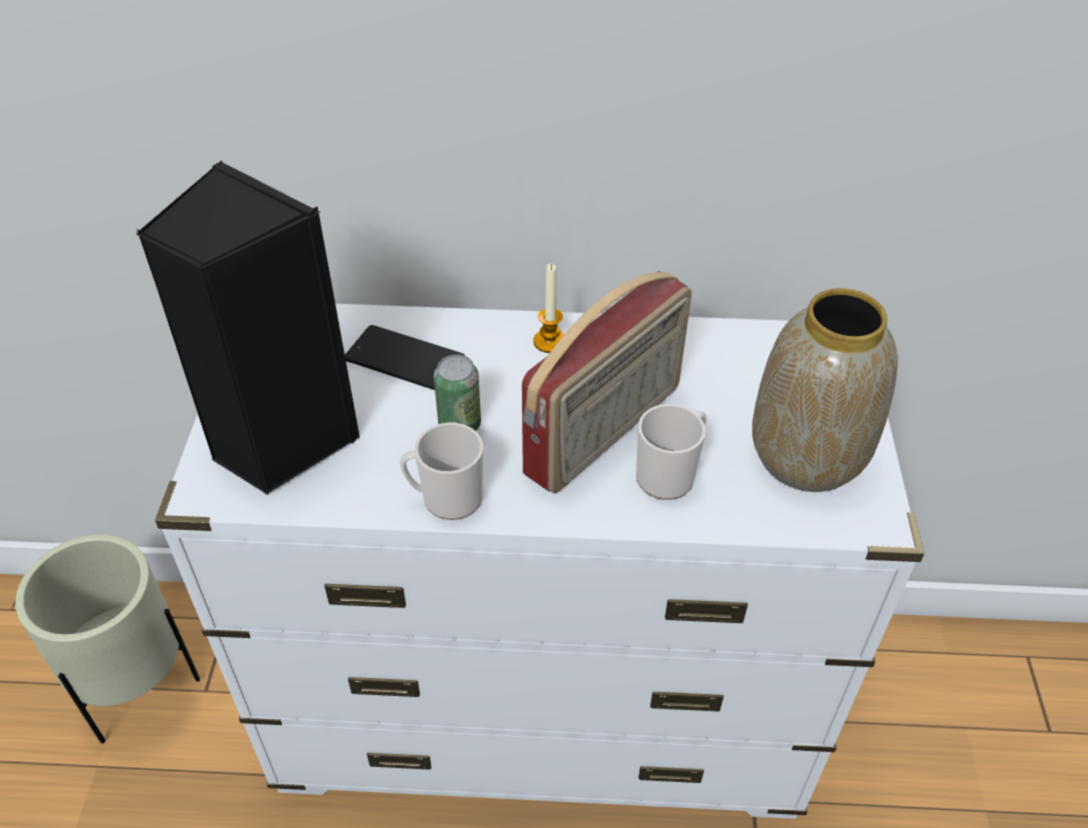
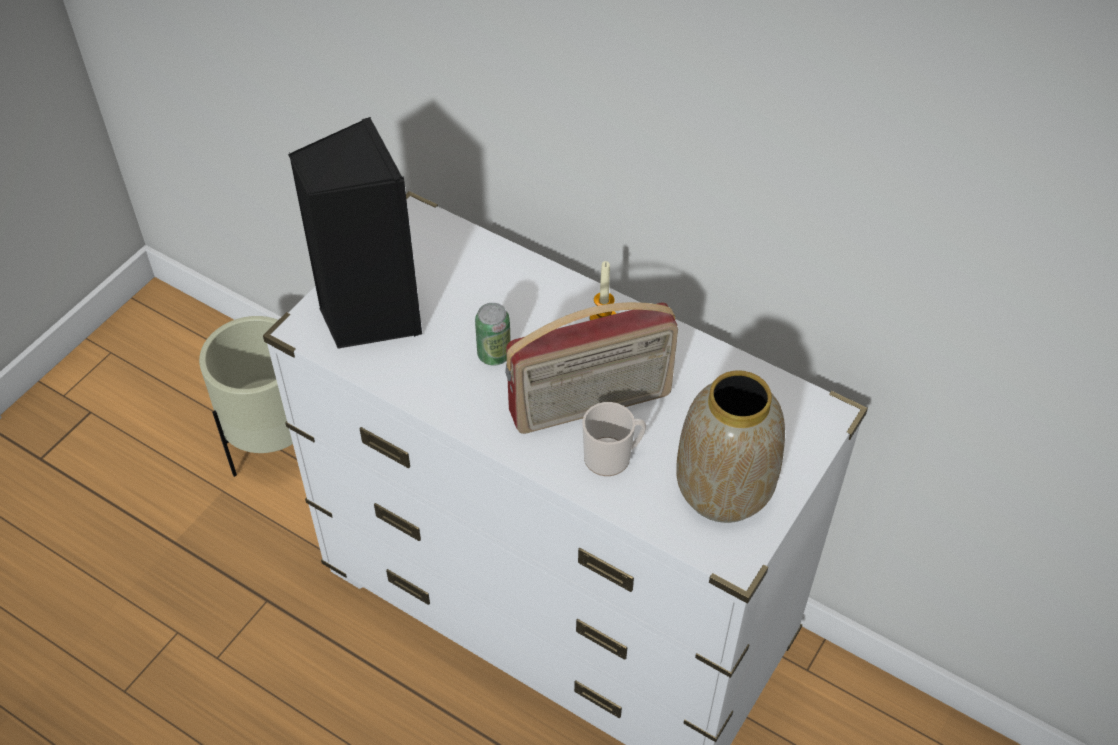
camera: 30 degrees right, 5 degrees up
phone [345,325,465,390] -> none
mug [400,423,483,520] -> none

